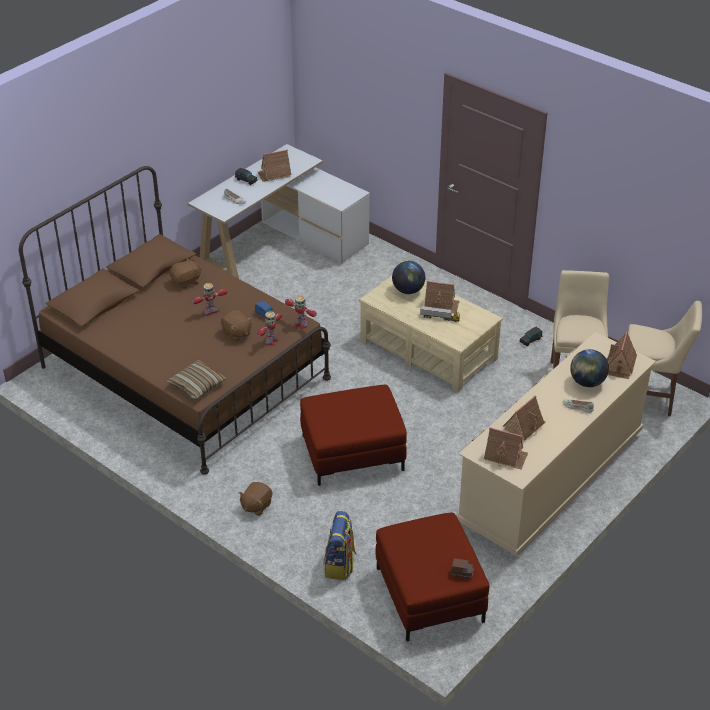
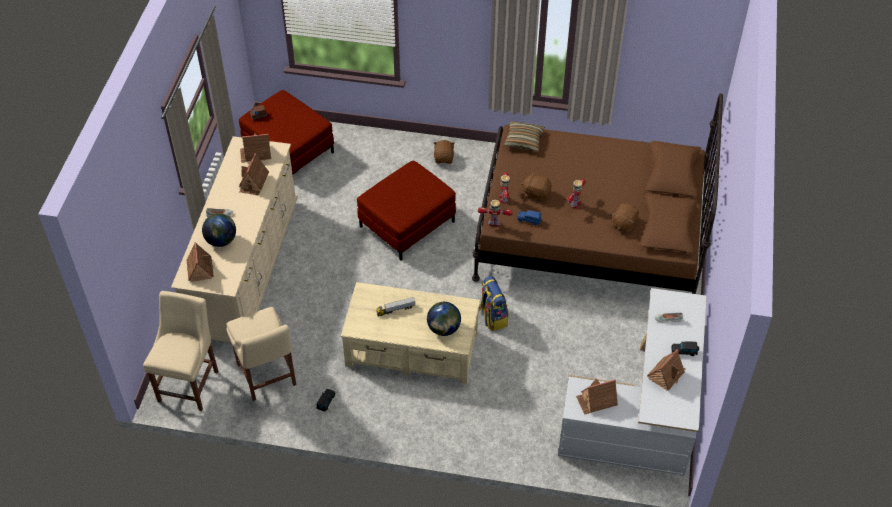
camera: 150 degrees right, 10 degrees up
backpack [323,511,356,580] -> backpack moved to [478,276,508,331]
toy house [424,281,459,313] -> toy house moved to [576,378,618,414]
beige chair [628,301,702,416] -> beige chair turned 120 degrees clockwise [143,291,218,411]

